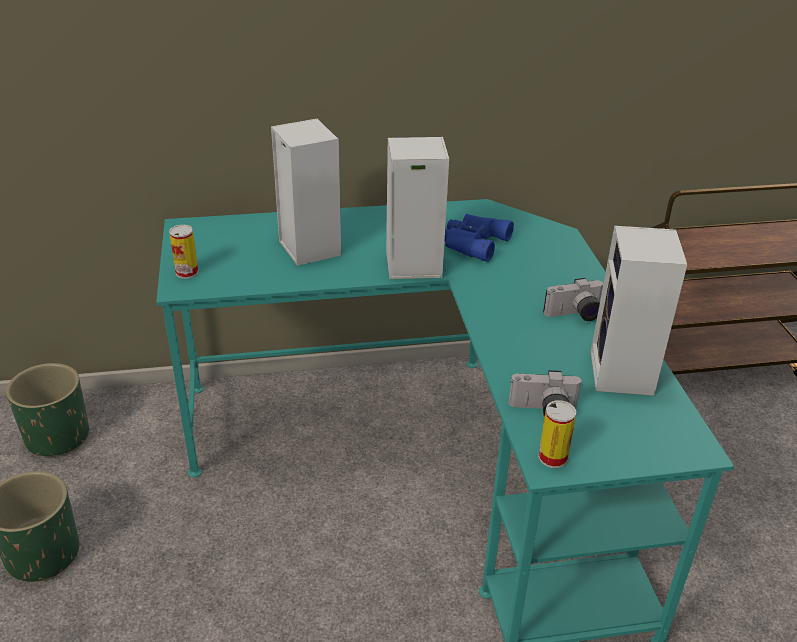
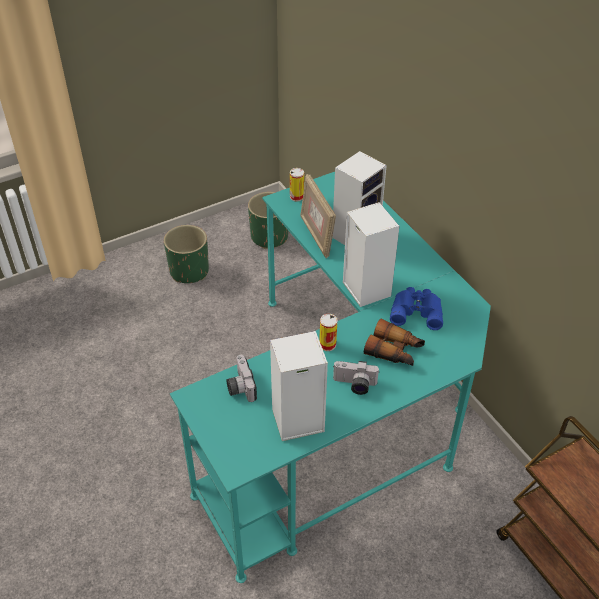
camera: 70 degrees right, 10 degrees up
can [538,400,577,468] -> can moved to [319,314,337,351]
camera [543,278,603,321] -> camera turned 45 degrees counterclockwise [333,361,379,395]
none -> picture frame [300,174,336,258]
none -> binoculars [364,319,425,366]

